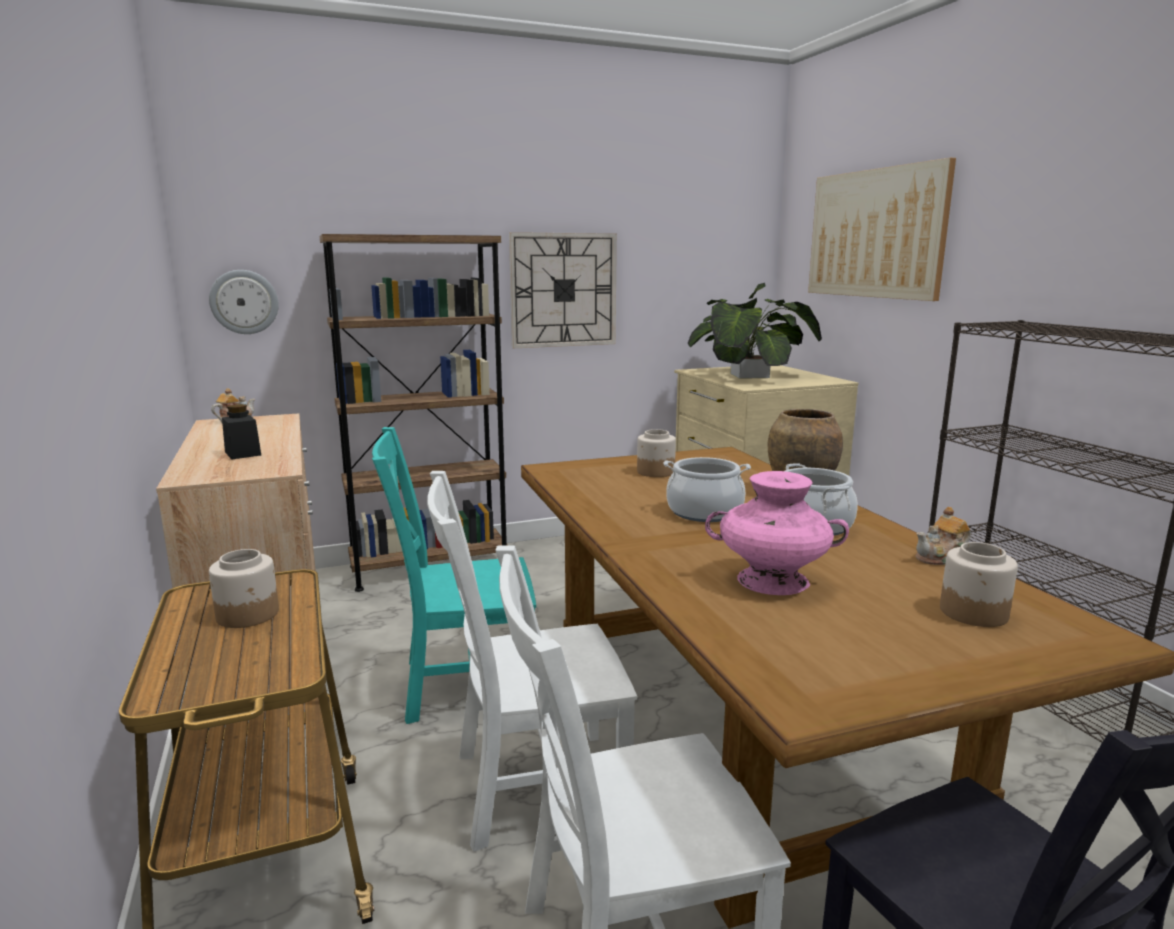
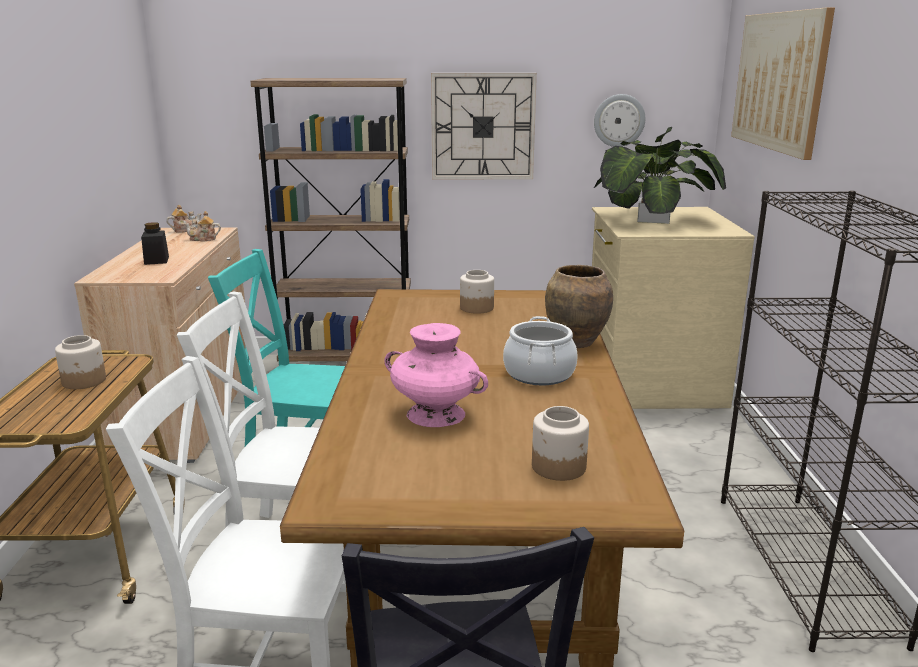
camera: 20 degrees right, 5 degrees up
wall clock [209,270,279,334] -> wall clock moved to [594,94,645,147]
cooking pot [663,457,751,522] -> none
teapot [916,507,971,565] -> teapot moved to [184,211,221,242]

